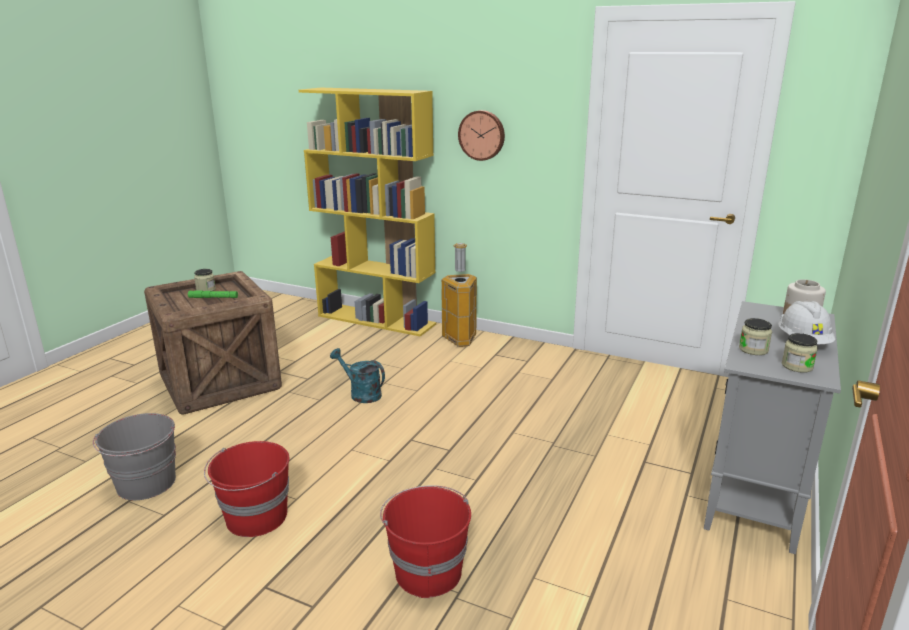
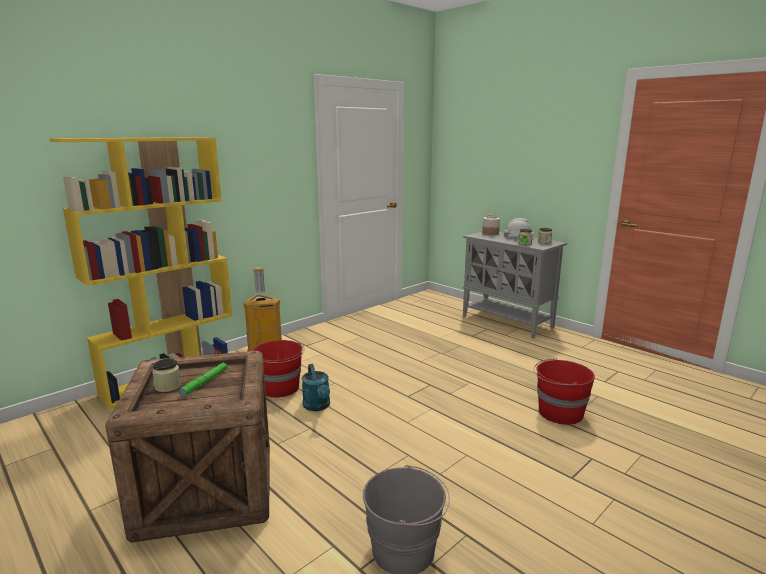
camera: 70 degrees left, 5 degrees down
red bucket [204,441,290,537] -> red bucket moved to [252,340,305,398]
turquoise watering can [330,348,385,403] -> turquoise watering can turned 75 degrees counterclockwise [302,364,330,411]
wall clock [458,110,505,161] -> none

